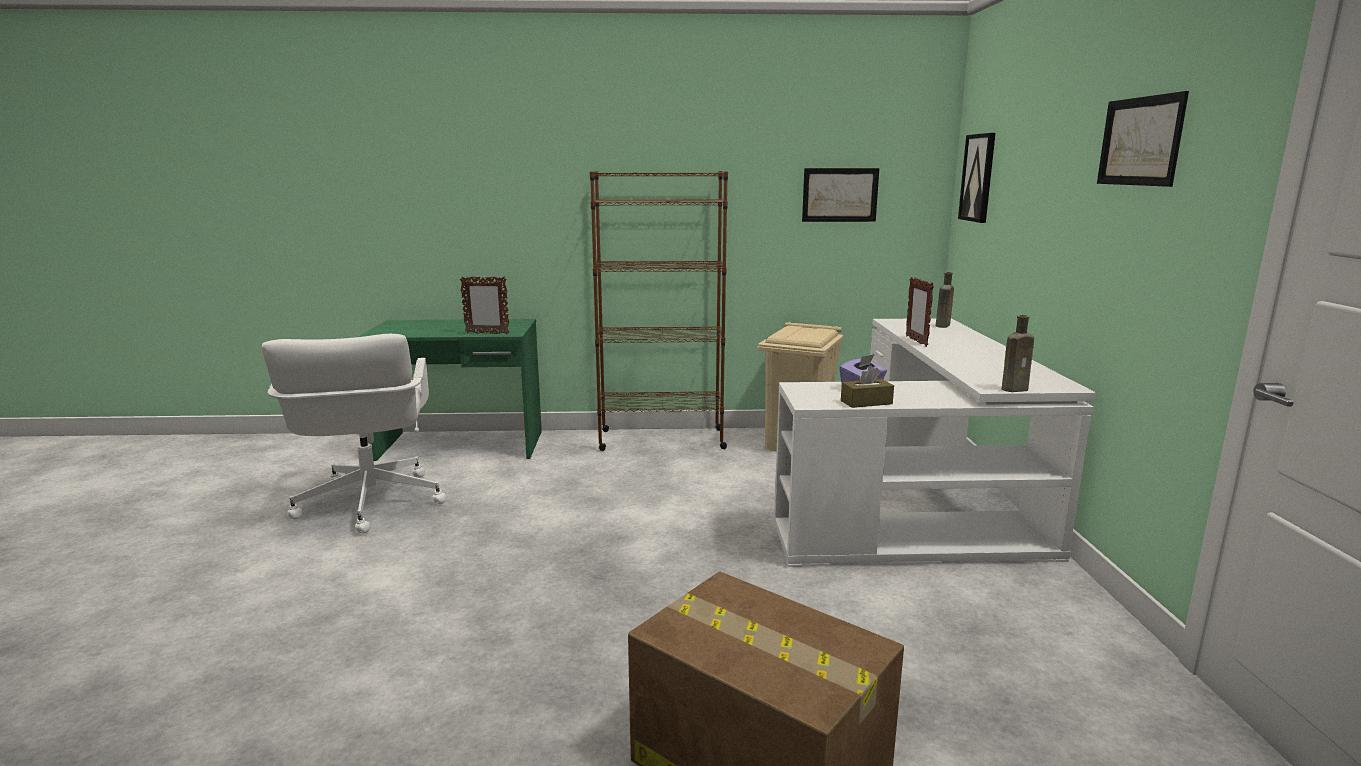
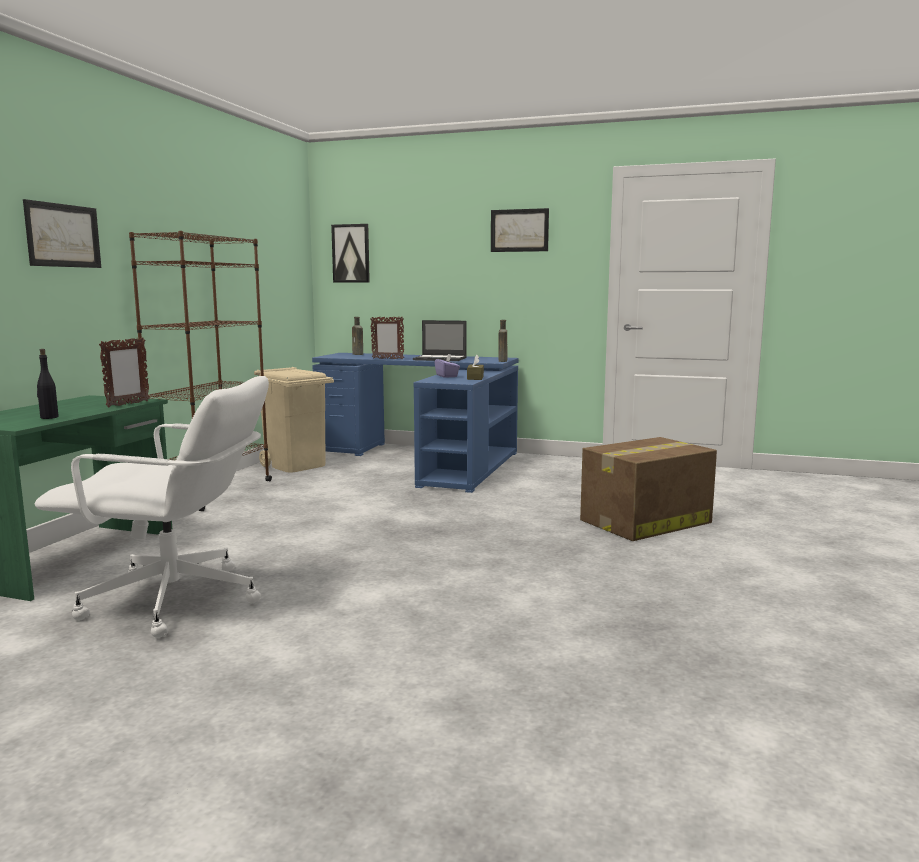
camera: 70 degrees left, 5 degrees down
white desk [774,318,1096,567] -> blue desk [312,353,518,493]
picture [802,168,879,222] -> picture moved to [23,199,101,268]
none -> black bottle [37,349,59,419]
none -> laptop [413,320,467,361]

